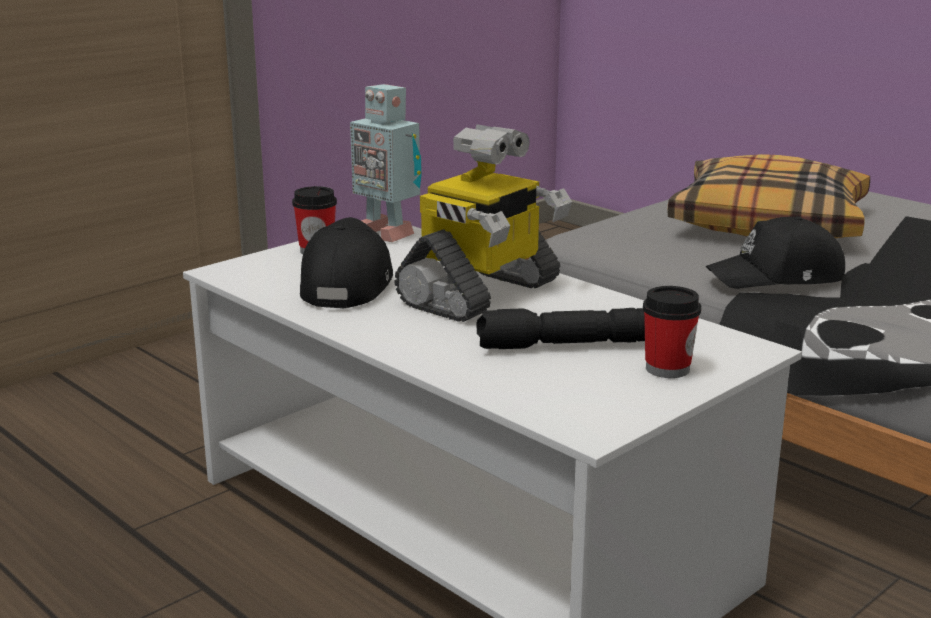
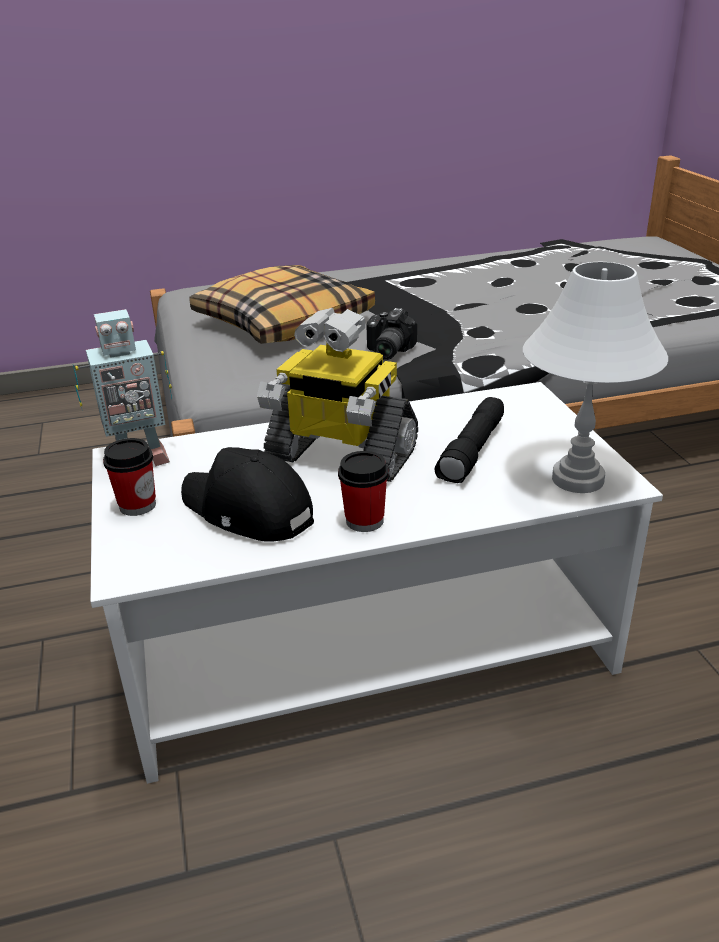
camera: 60 degrees left, 10 degrees up
toy robot [394,124,572,322] -> toy robot turned 135 degrees clockwise [257,308,418,482]
cup [643,286,701,378] -> cup moved to [338,451,389,532]
black cap [706,216,845,289] -> camera [366,308,417,360]
none -> white table lamp [523,262,668,493]

